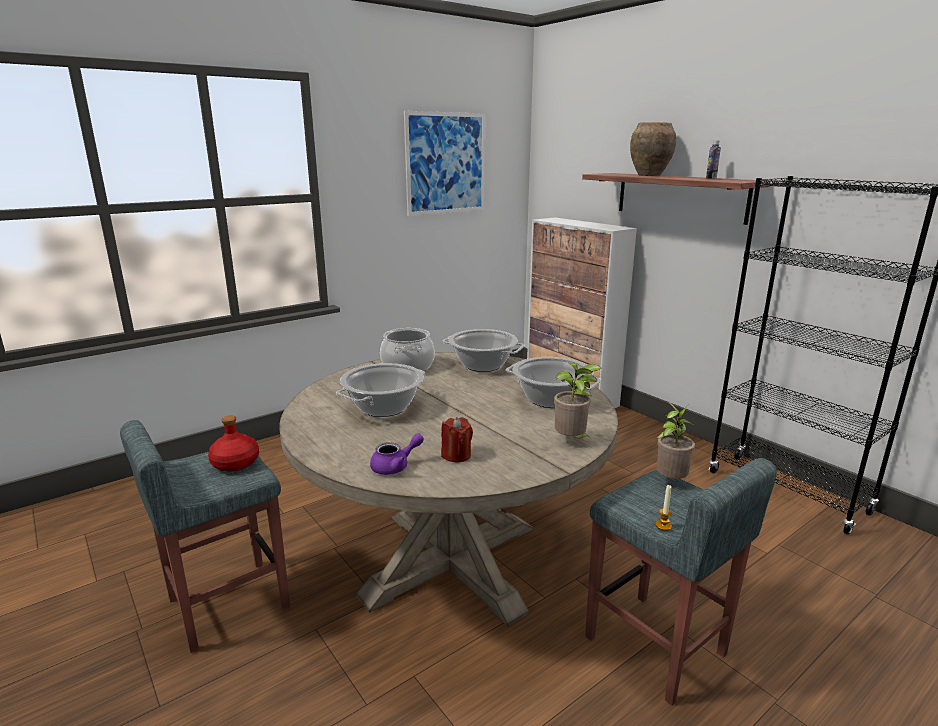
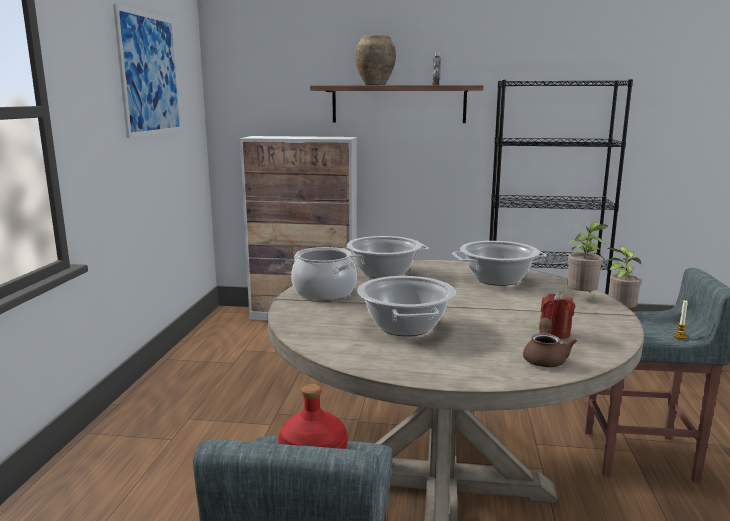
camera: 45 degrees left, 5 degrees down
purple teapot [370,433,424,475] -> brown teapot [523,318,577,367]

